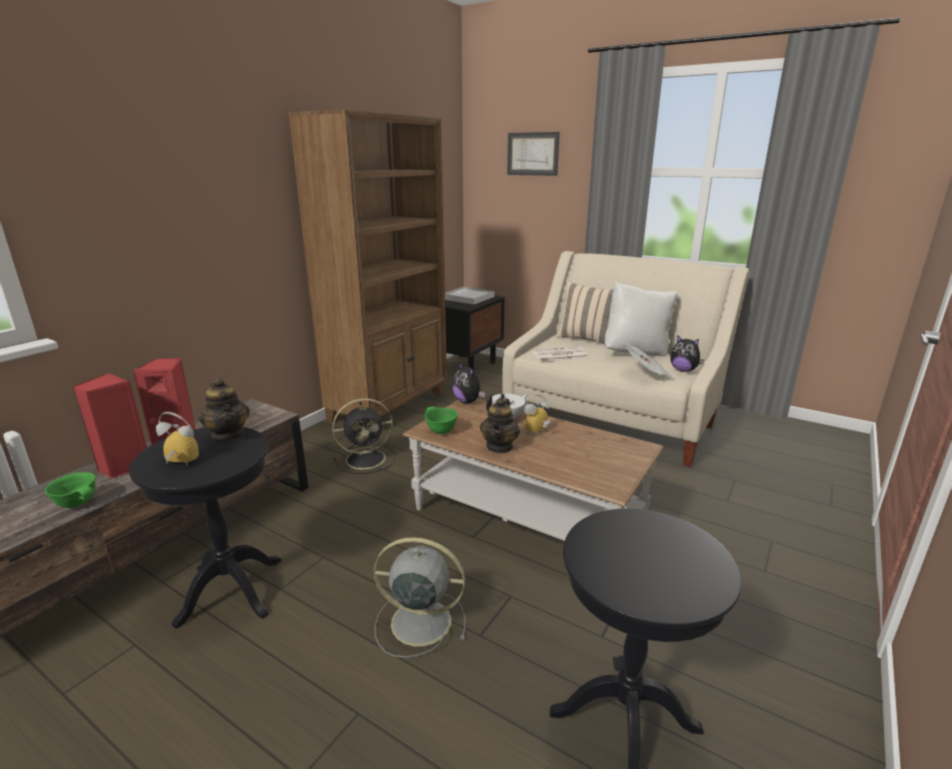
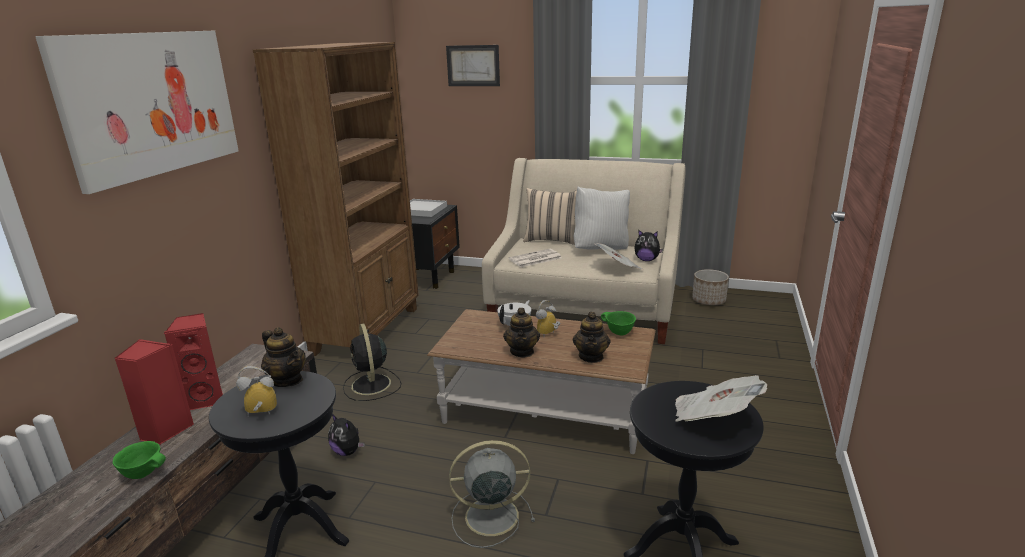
camera: 15 degrees left, 0 degrees up
black fan [332,398,396,474] -> black fan turned 105 degrees clockwise [343,323,401,401]
green bowl [425,407,458,434] -> green bowl moved to [601,311,636,335]
plush toy [452,362,485,403] -> plush toy moved to [328,414,365,456]
none -> picture [35,31,239,194]
none -> teapot [573,312,611,363]
none -> newspaper [675,375,767,422]
none -> planter [692,269,729,305]

